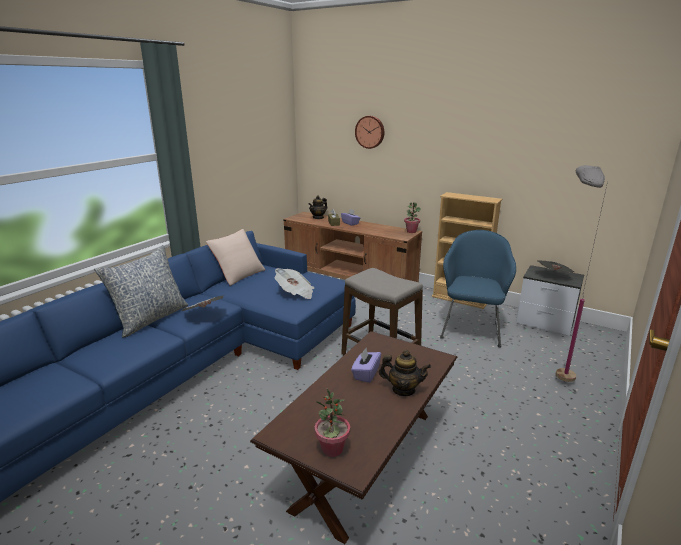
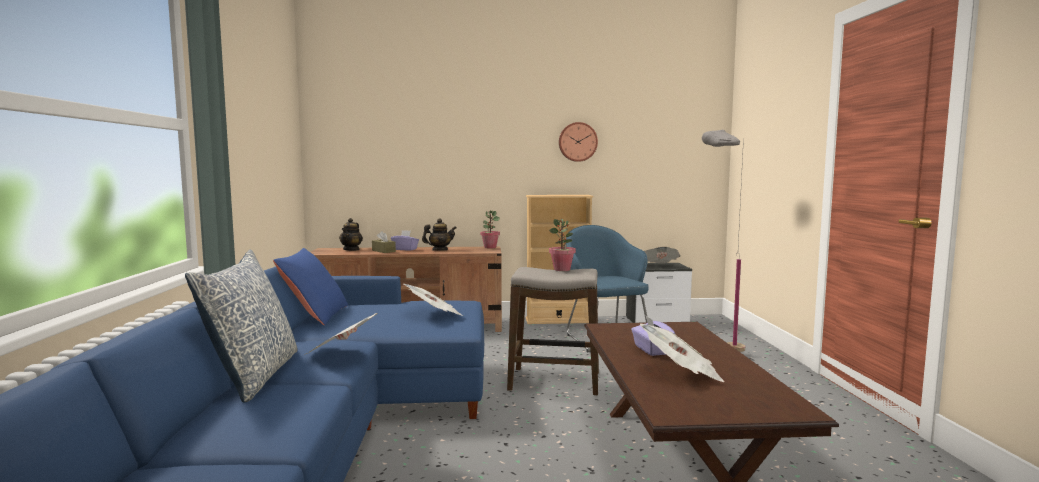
camera: 35 degrees left, 15 degrees down
beige pillow [206,229,266,286] -> blue pillow [273,248,348,325]
potted plant [315,389,350,457] -> potted plant moved to [549,219,576,271]
wall clock [355,116,384,149] -> wall clock moved to [559,122,598,162]
teapot [379,350,431,396] -> teapot moved to [422,218,456,251]
none -> newspaper [640,323,724,382]

